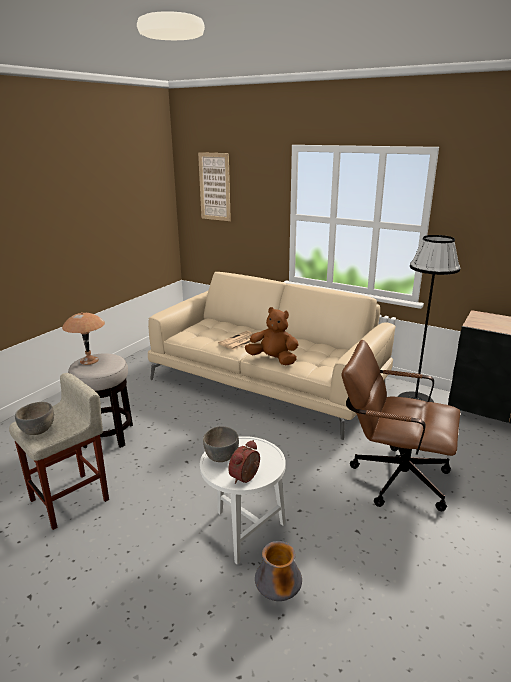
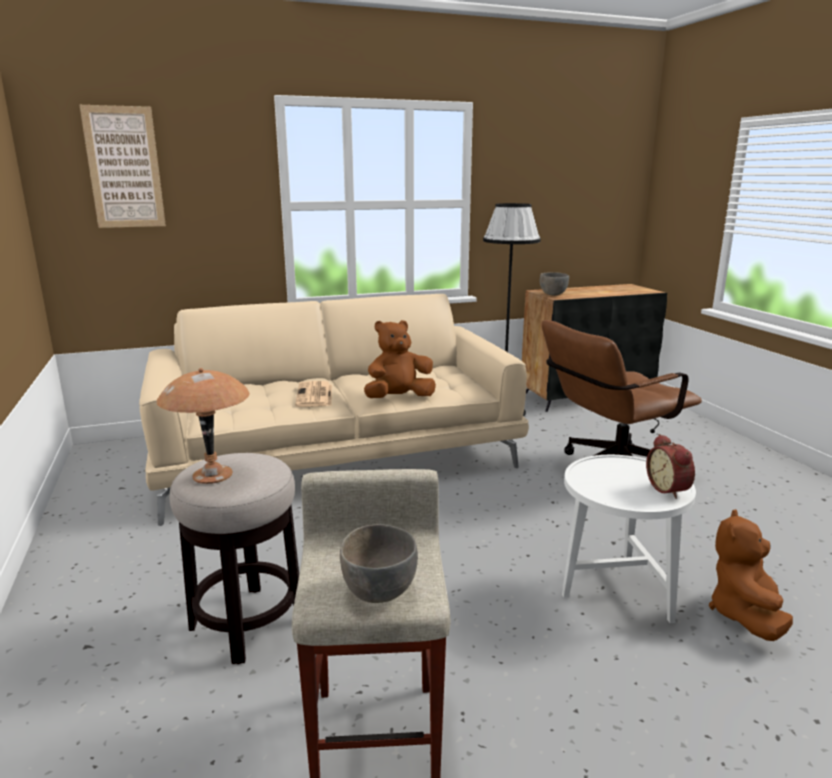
camera: 50 degrees left, 5 degrees down
grey bowl [203,426,239,462] -> grey bowl moved to [540,272,569,296]
vase [255,541,302,601] -> brown plush toy [709,509,793,641]

